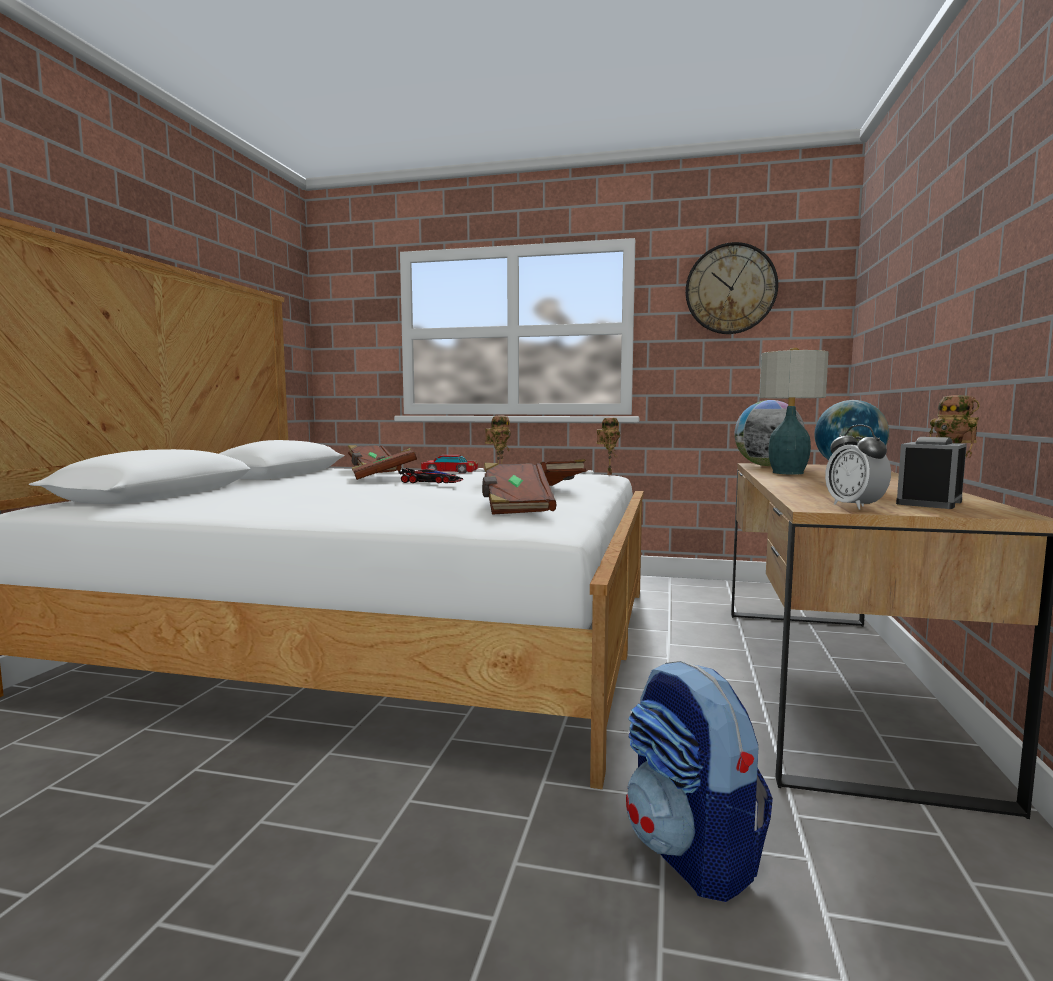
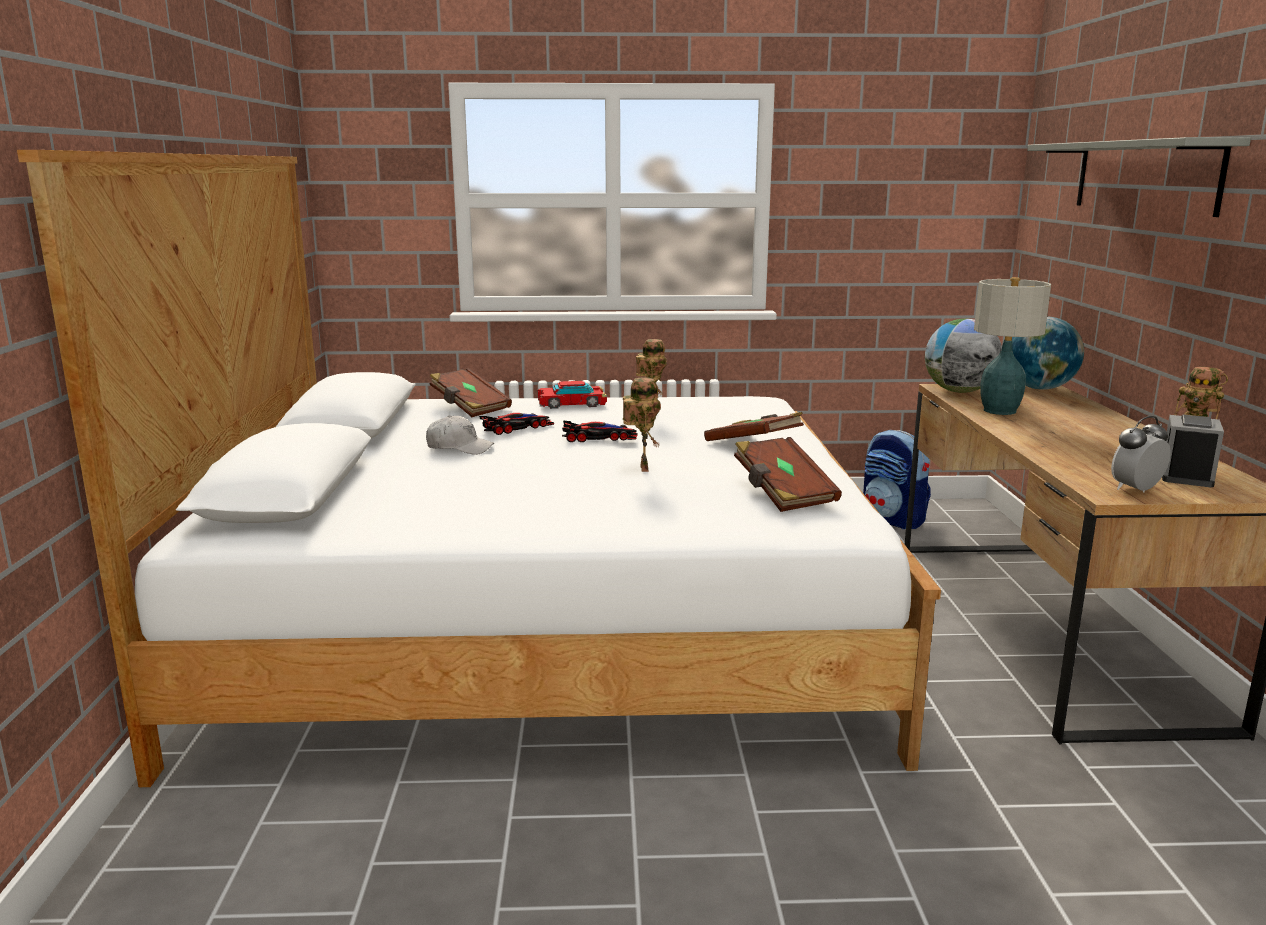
camera: 15 degrees left, 10 degrees up
brown book [352,448,417,480] -> toy car [479,413,554,435]
toy robot [597,417,621,475] -> toy robot moved to [623,377,661,472]
backpack [626,661,773,902] -> backpack moved to [863,430,931,529]
wall clock [686,242,778,334] -> none
alarm clock [825,424,891,510] -> alarm clock turned 90 degrees clockwise [1111,416,1170,492]
none -> white cap [426,415,494,455]
none -> grey shelf [1027,137,1251,217]

